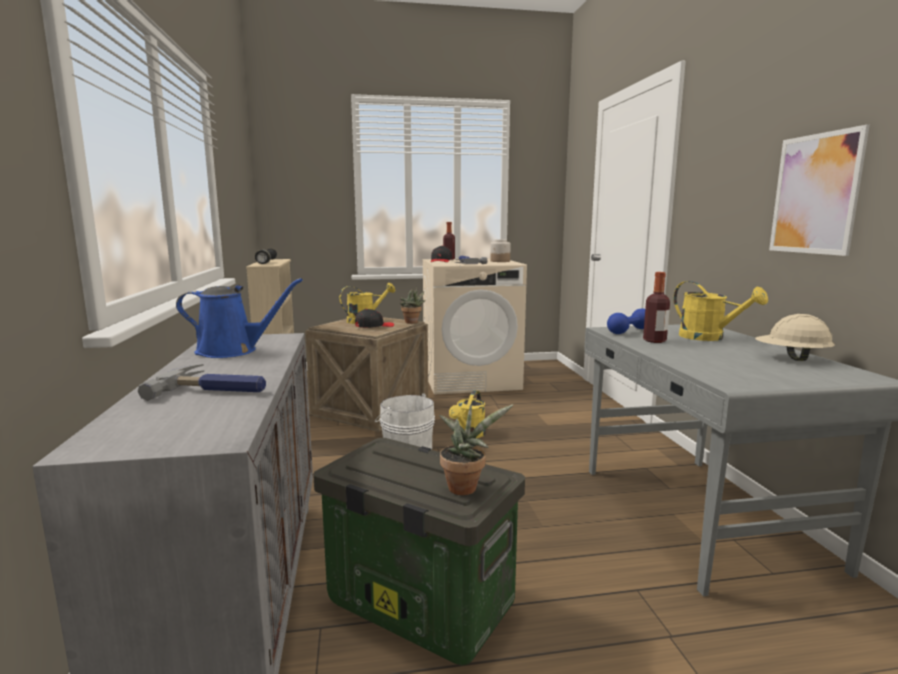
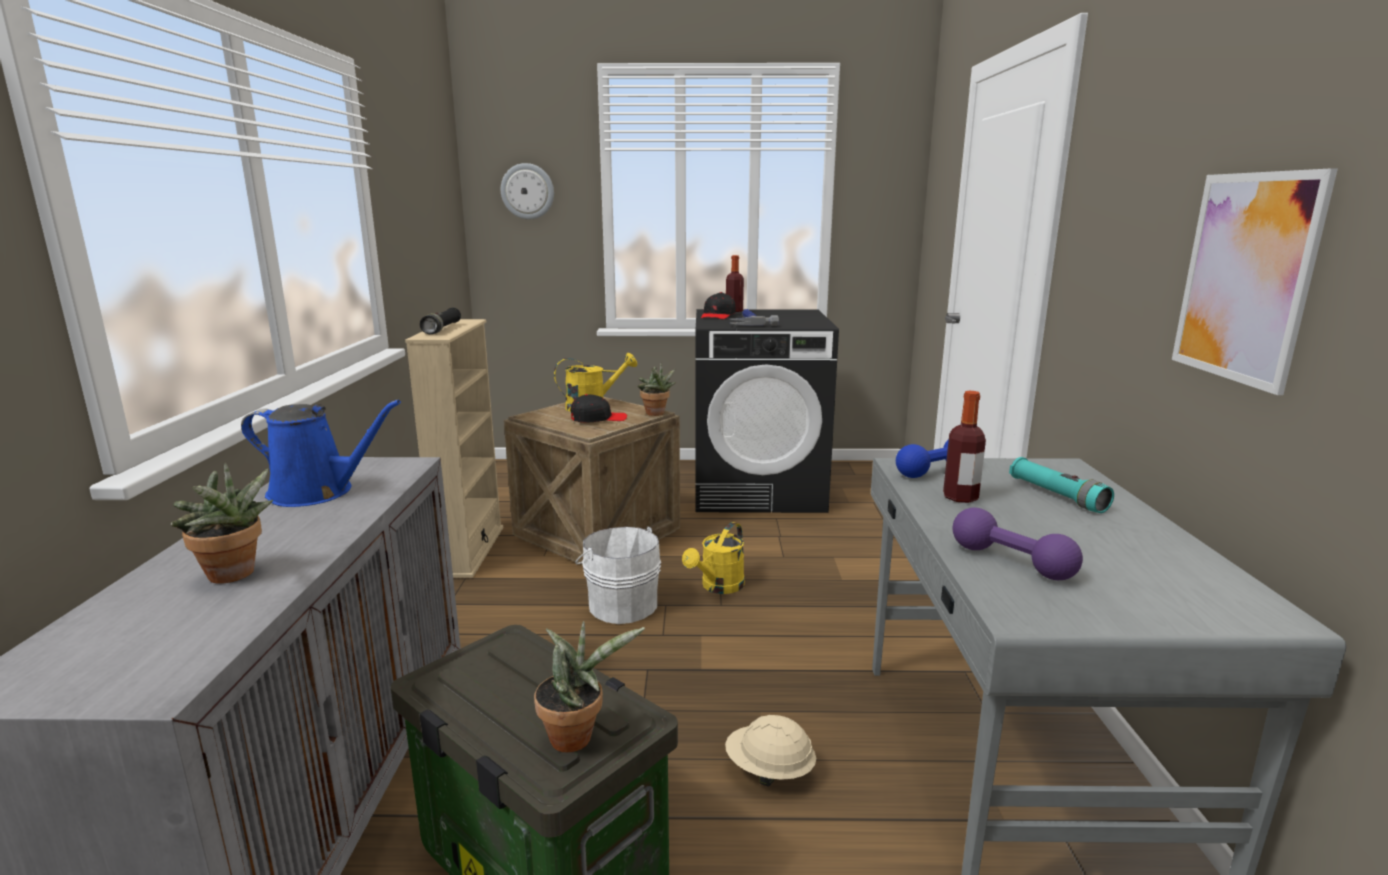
camera: 10 degrees right, 5 degrees up
hammer [137,364,266,401] -> potted plant [171,463,273,584]
beige washing machine [422,258,527,395] -> black washing machine [695,309,839,513]
jar [490,239,511,262] -> none
yellow watering can [674,281,768,341] -> turquoise flashlight [1009,457,1114,513]
beige hard hat [755,314,835,361] -> beige hard hat moved to [725,715,816,786]
none -> wall clock [501,163,554,219]
none -> purple dumbbell [953,508,1083,580]

